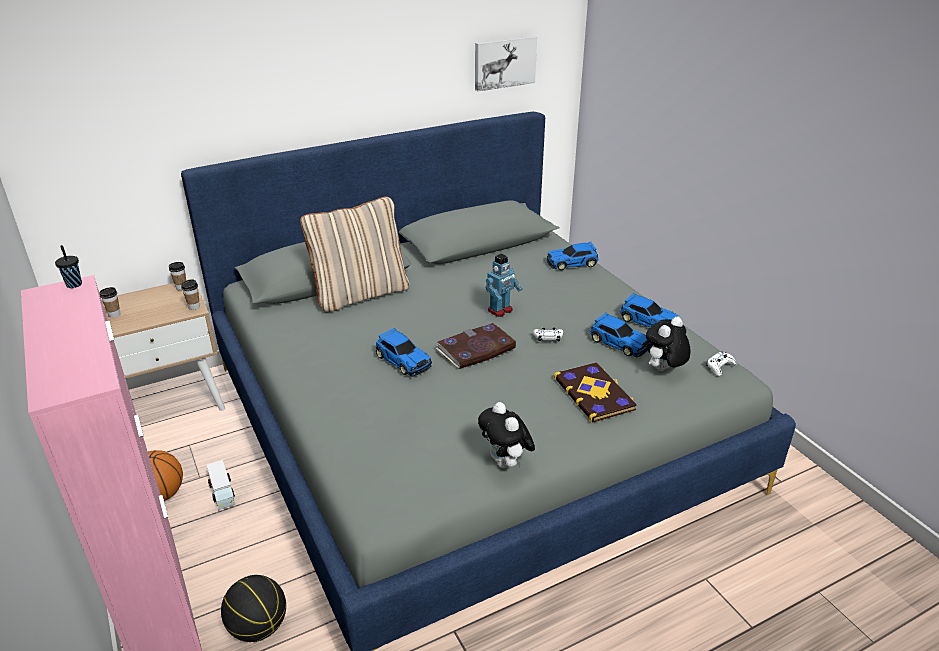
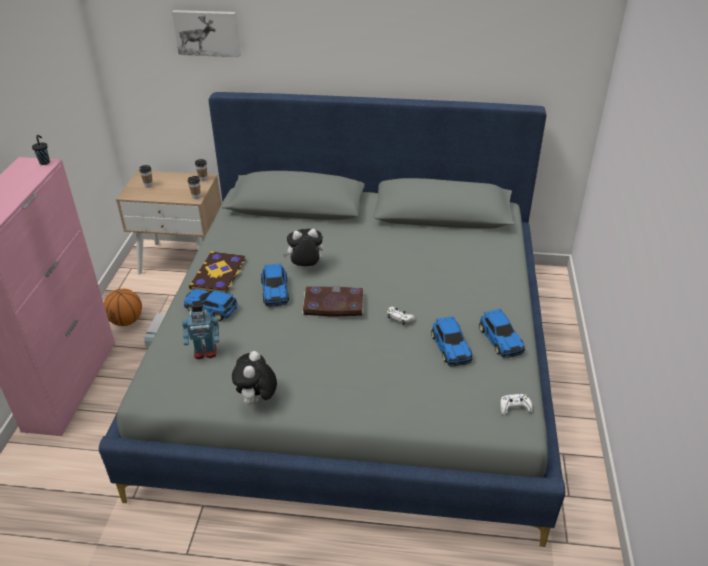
camera: 35 degrees right, 5 degrees up
basketball [221,575,286,642] -> none
beige pillow [300,196,409,312] -> none
picture [475,36,537,92] -> picture moved to [172,10,240,57]
toy robot [486,253,522,317] -> toy robot moved to [182,301,219,359]
toy car [547,242,599,270] -> toy car moved to [184,289,238,321]
book [553,362,637,423] -> book moved to [189,251,246,293]
plush toy [646,316,691,371] -> plush toy moved to [283,229,324,268]

